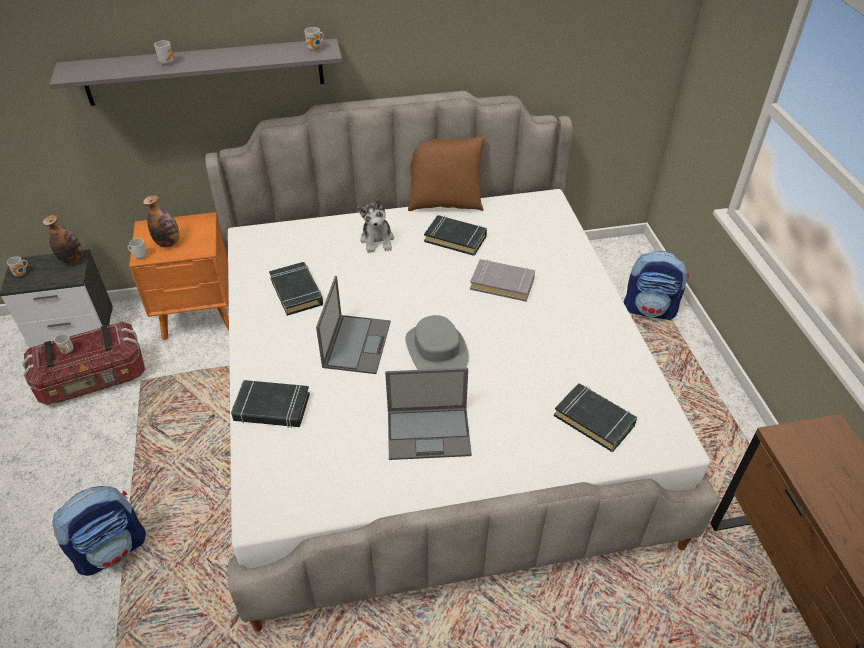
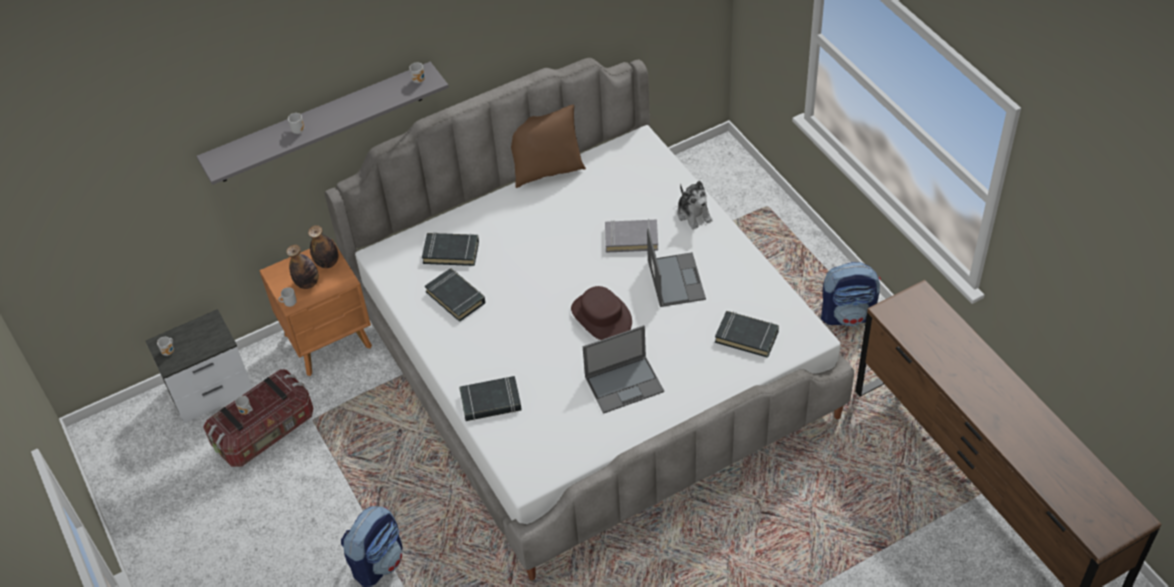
camera: 15 degrees left, 5 degrees up
bottle [43,215,83,264] -> bottle moved to [308,225,338,268]
laptop [316,276,391,374] -> laptop moved to [647,228,706,307]
plush toy [358,199,394,253] -> plush toy moved to [677,181,713,229]
grey hat [405,315,469,370] -> brown hat [571,286,632,340]
black book [424,215,487,256] -> black book moved to [422,232,479,266]
backpack [623,251,689,320] -> backpack moved to [821,262,881,326]

